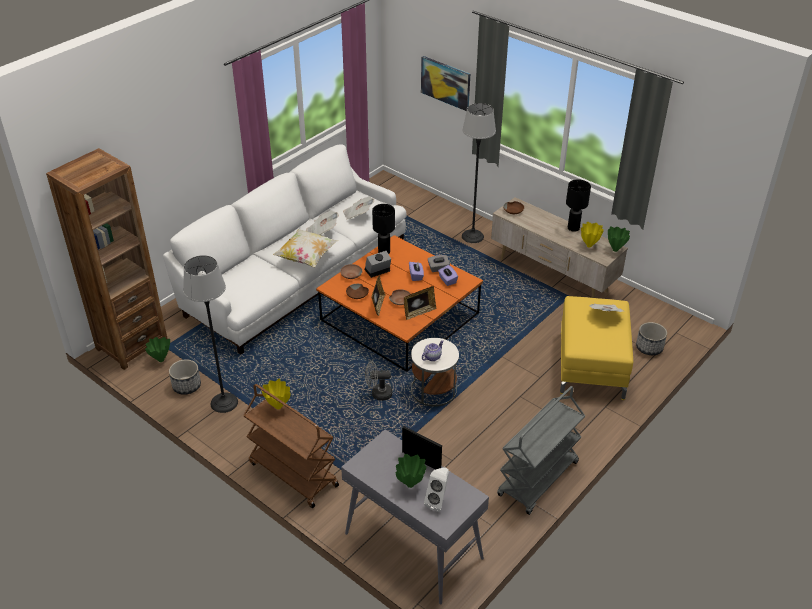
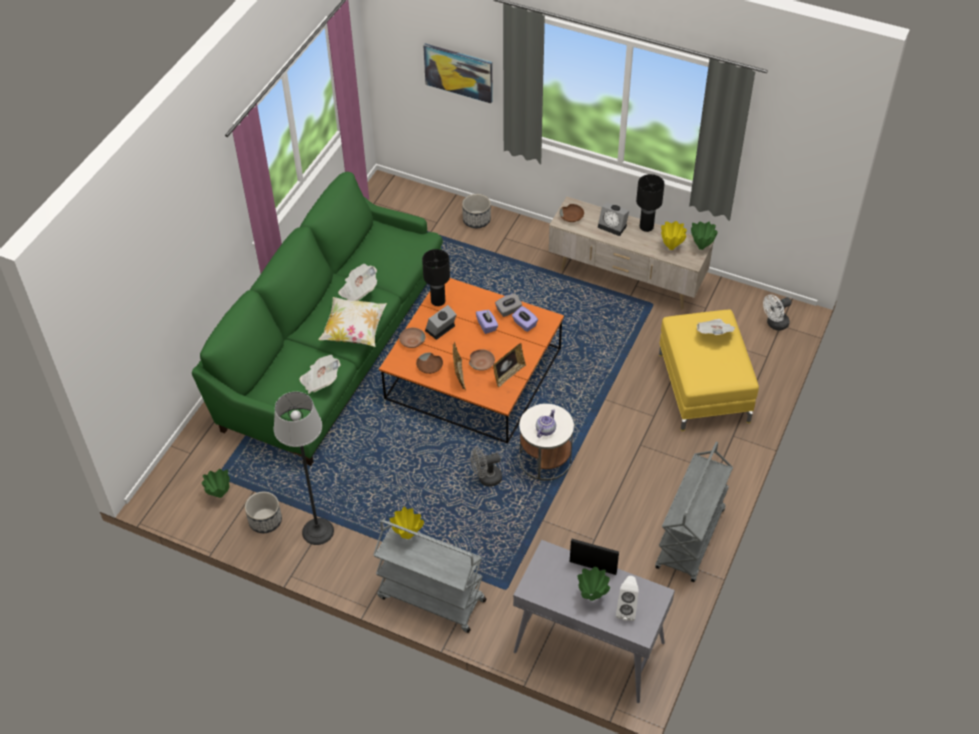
camera: 15 degrees left, 10 degrees up
brown bookcase [46,148,168,370] -> none
white sofa [163,144,407,354] -> green sofa [192,172,443,466]
brown cart [243,384,339,508] -> grey cart [373,520,486,633]
newspaper [343,196,374,220] -> newspaper moved to [299,355,340,394]
floor lamp [462,103,496,243] -> none
planter [636,322,667,355] -> planter moved to [462,194,491,228]
none -> alarm clock [598,202,629,236]
none -> white fan [763,294,791,330]

